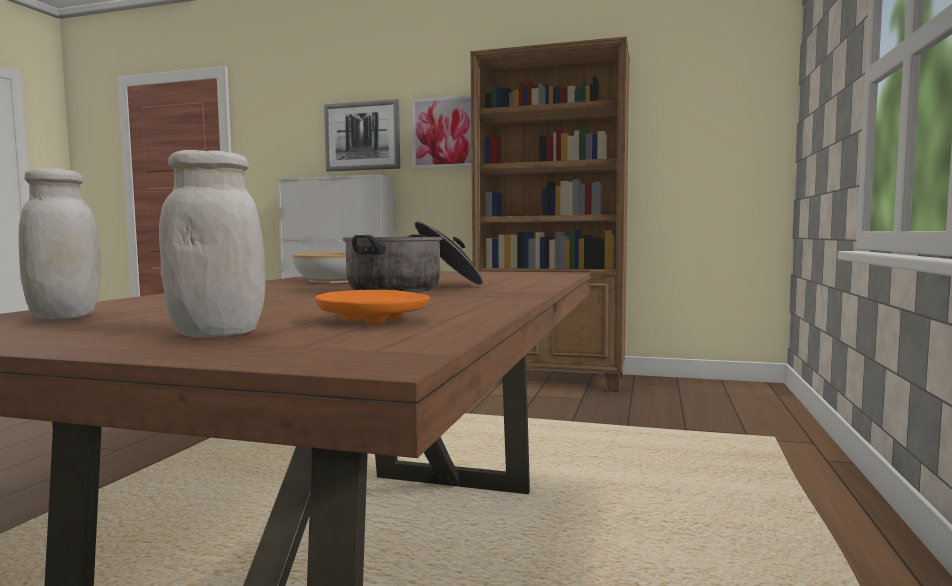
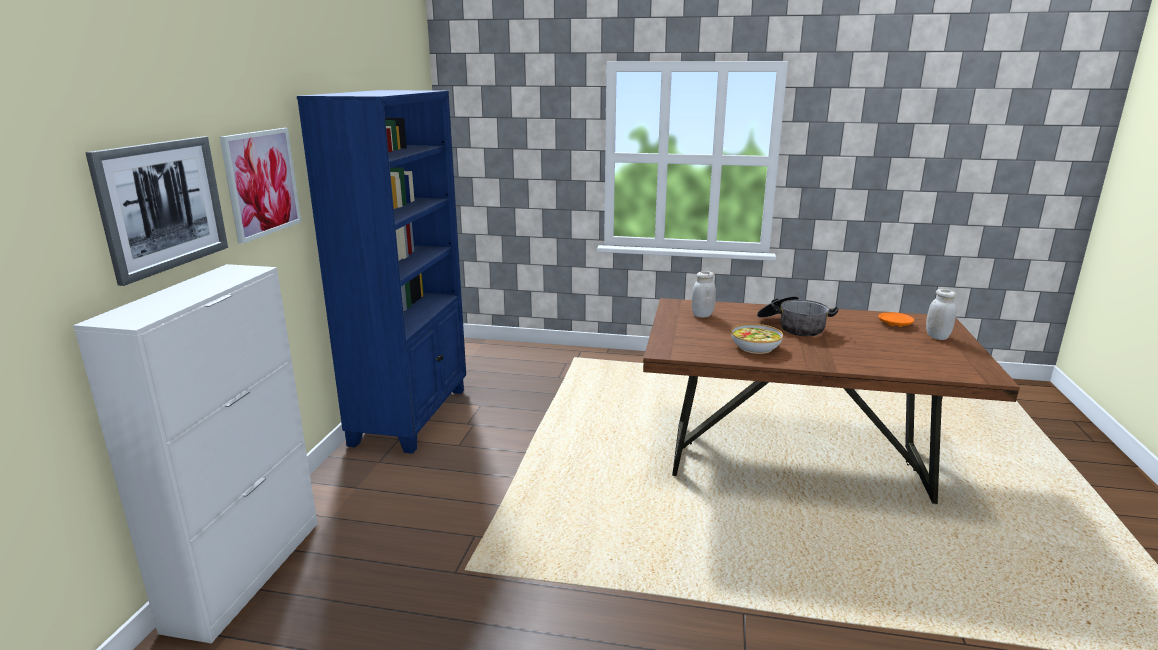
camera: 95 degrees left, 15 degrees up
white jar [19,168,101,319] -> white jar moved to [692,271,716,318]
brown bookcase [470,36,630,392] -> blue bookcase [297,90,466,454]

